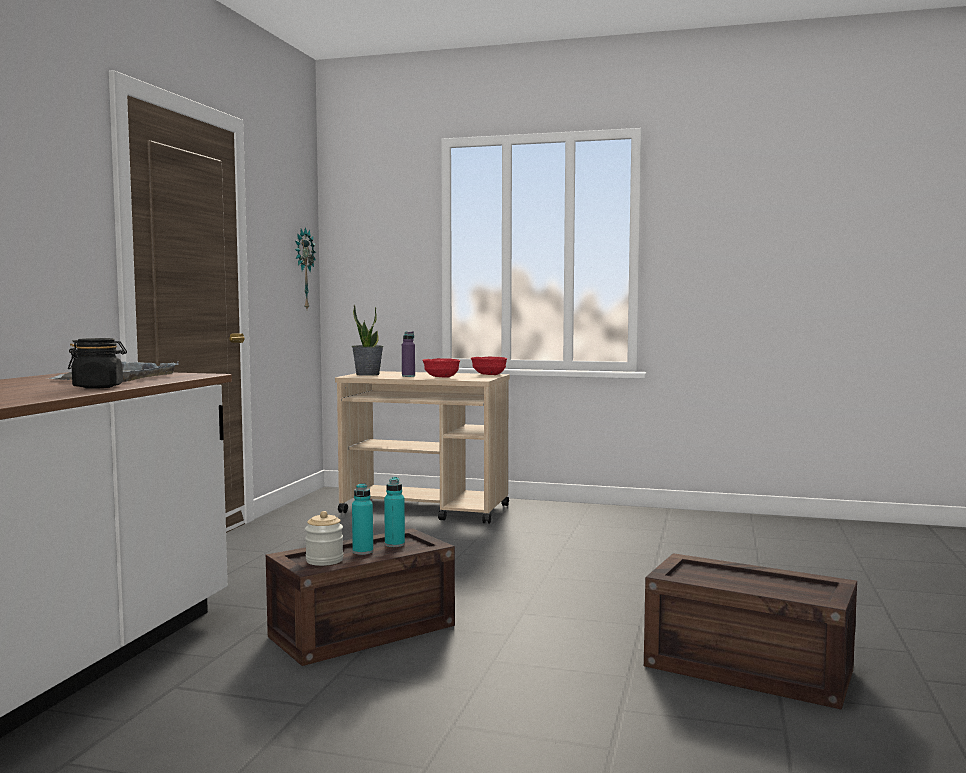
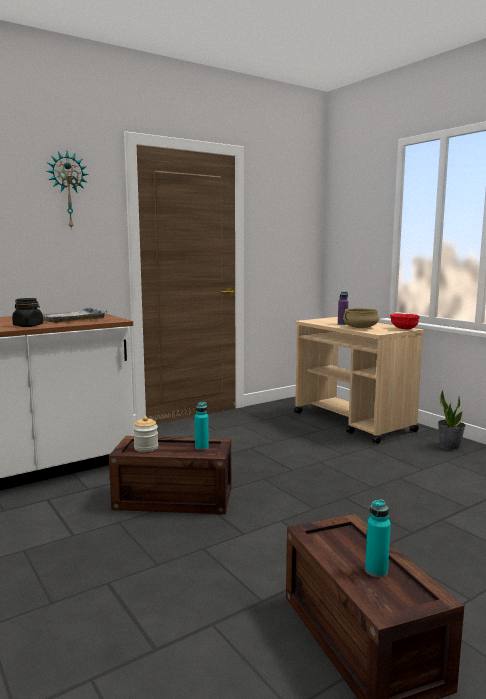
camera: 40 degrees right, 5 degrees up
wall clock [295,227,316,309] -> wall clock moved to [47,151,89,230]
potted plant [352,305,383,376] -> potted plant moved to [438,390,466,450]
turquoise bottle [352,483,373,555] -> turquoise bottle moved to [365,499,391,577]
red bowl [423,358,460,378] -> beige cooking pot [343,308,379,328]

